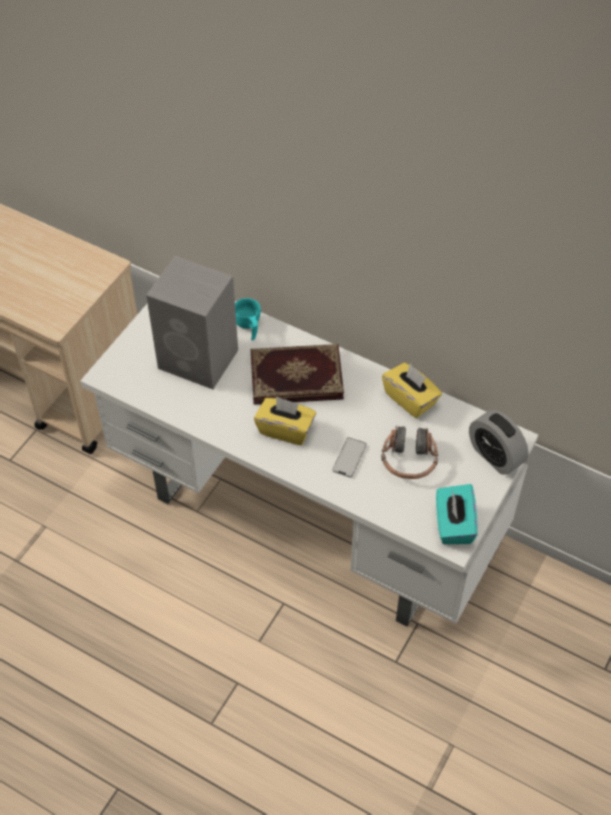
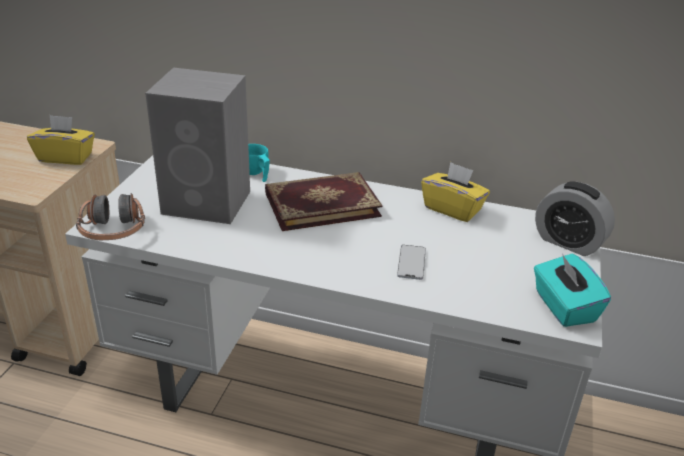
camera: 15 degrees left, 20 degrees down
yellow tissue box [254,396,316,445] -> yellow tissue box moved to [27,115,95,165]
headphones [381,425,438,479] -> headphones moved to [76,193,145,240]

